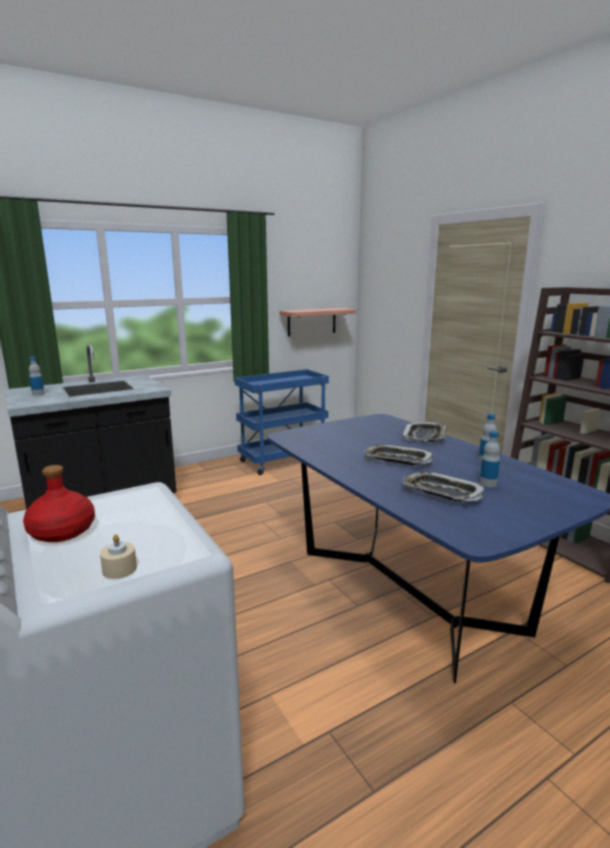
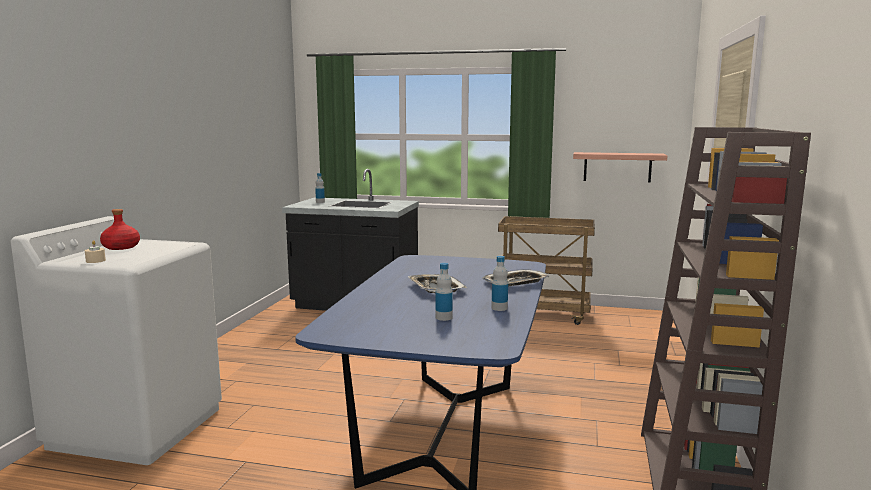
camera: 45 degrees right, 5 degrees down
blue cart [235,369,329,475] -> brown cart [498,216,595,325]
tray [403,471,484,501] -> none

